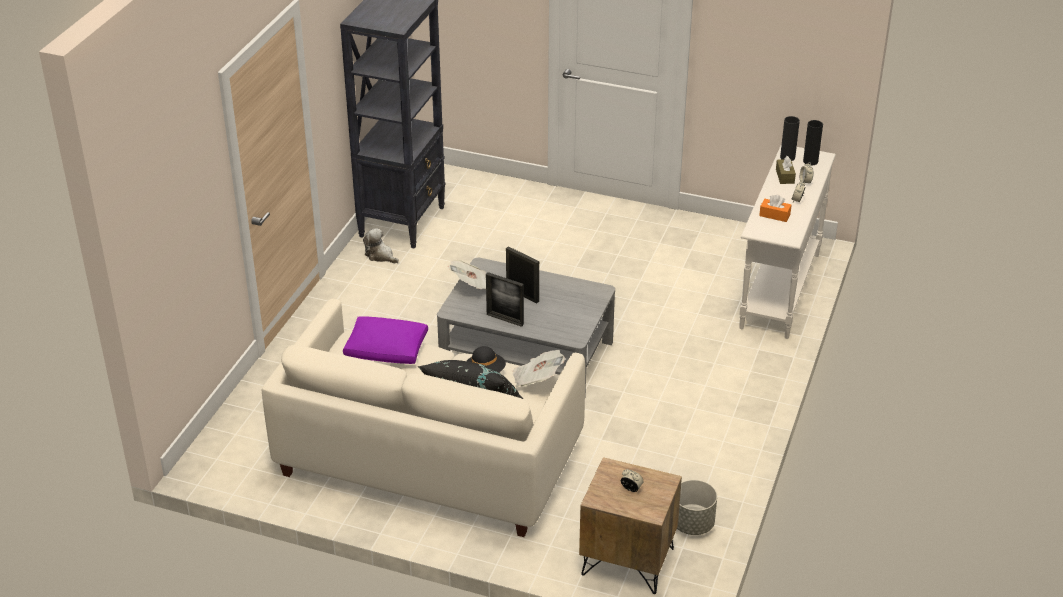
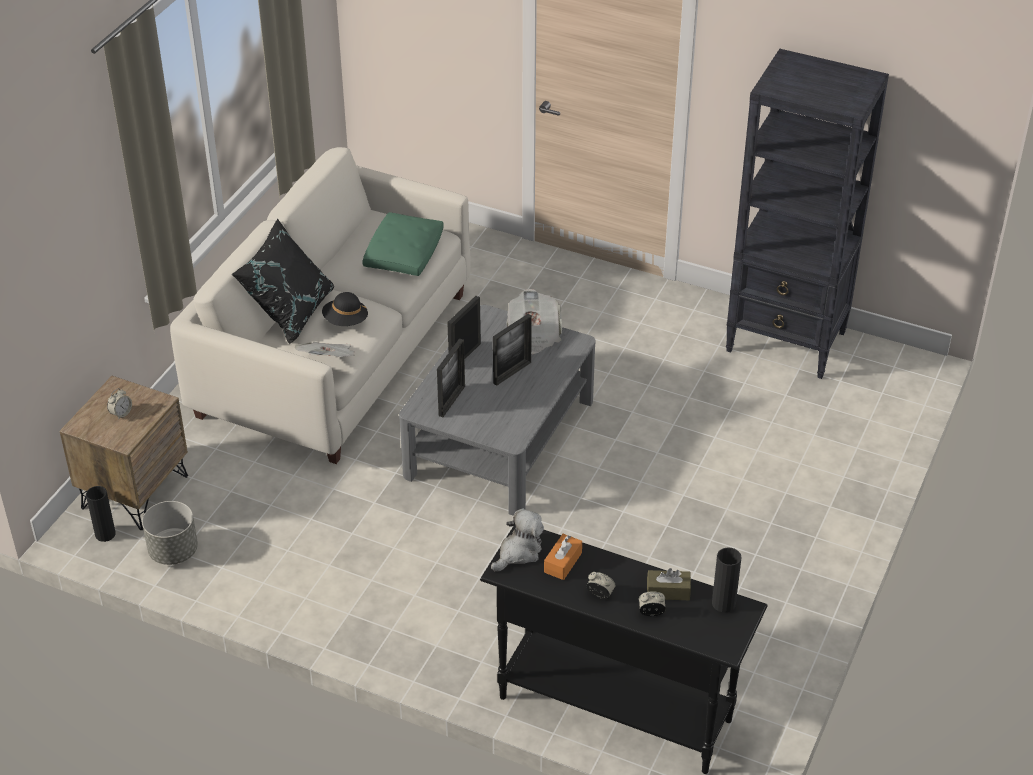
camera: 95 degrees right, 5 degrees up
purple pillow [343,316,428,364] -> green pillow [362,212,444,276]
plush toy [363,228,399,264] -> plush toy moved to [491,508,544,571]
white console table [739,144,836,339] -> black console table [480,525,768,774]
black vase [803,120,823,166] -> black vase moved to [86,486,116,542]
none -> picture frame [437,338,465,417]

